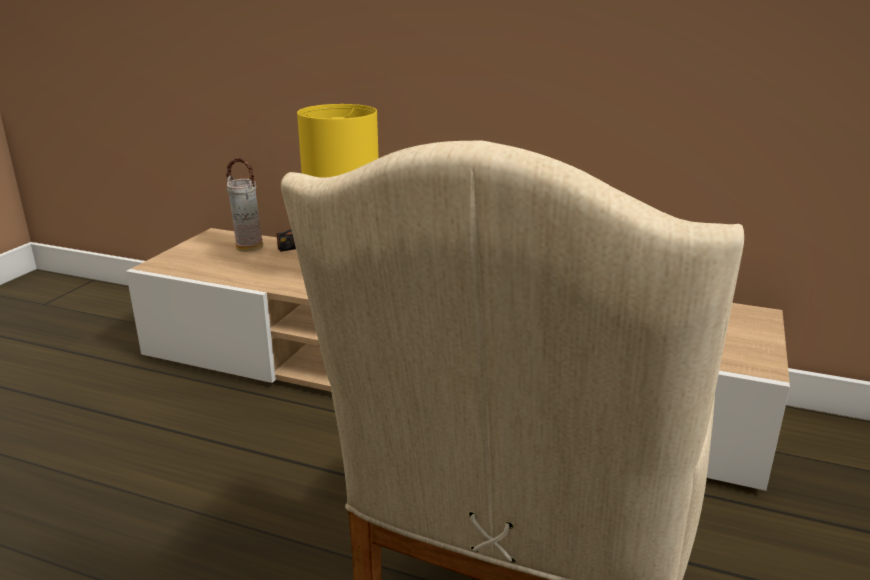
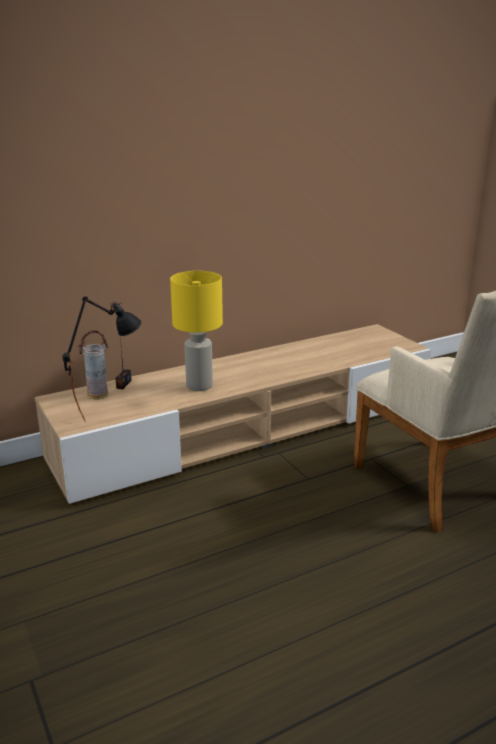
camera: 50 degrees left, 0 degrees up
none -> black table lamp [62,296,142,422]

